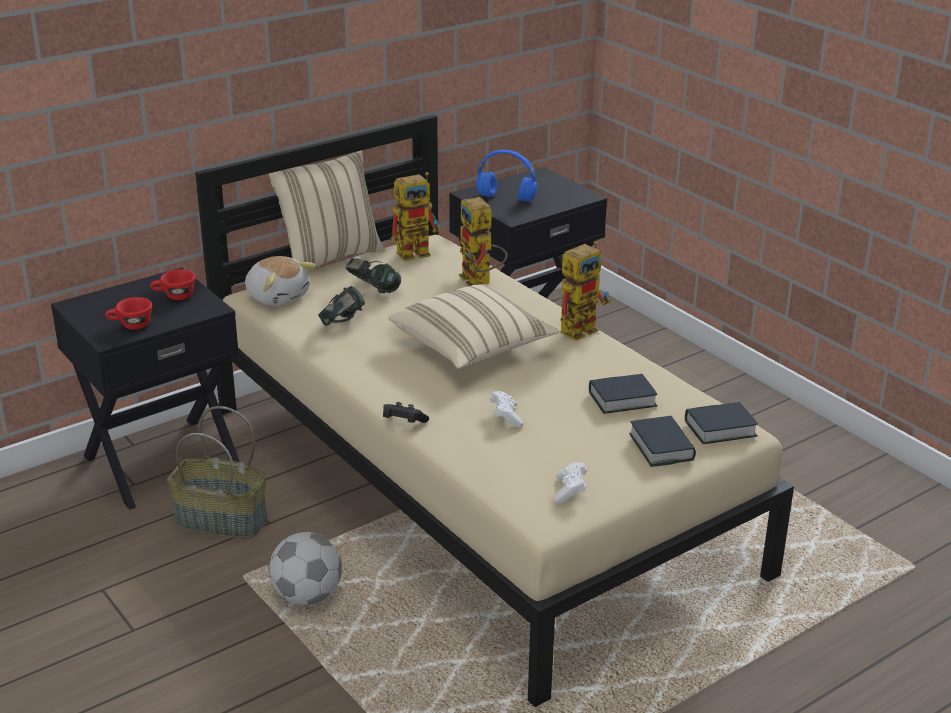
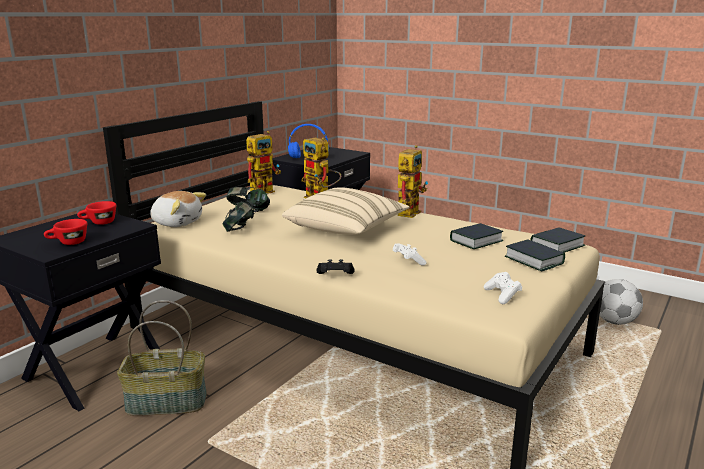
camera: 20 degrees left, 10 degrees down
beige pillow [268,150,385,267] -> none
football [269,532,342,605] -> football moved to [599,279,643,325]

